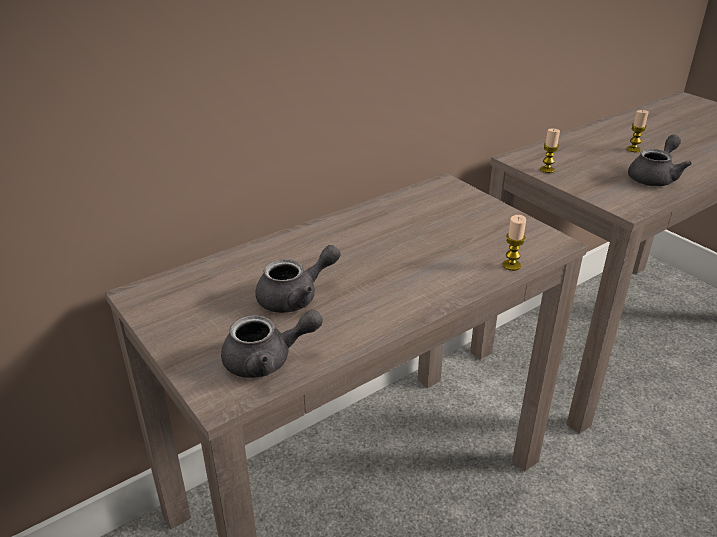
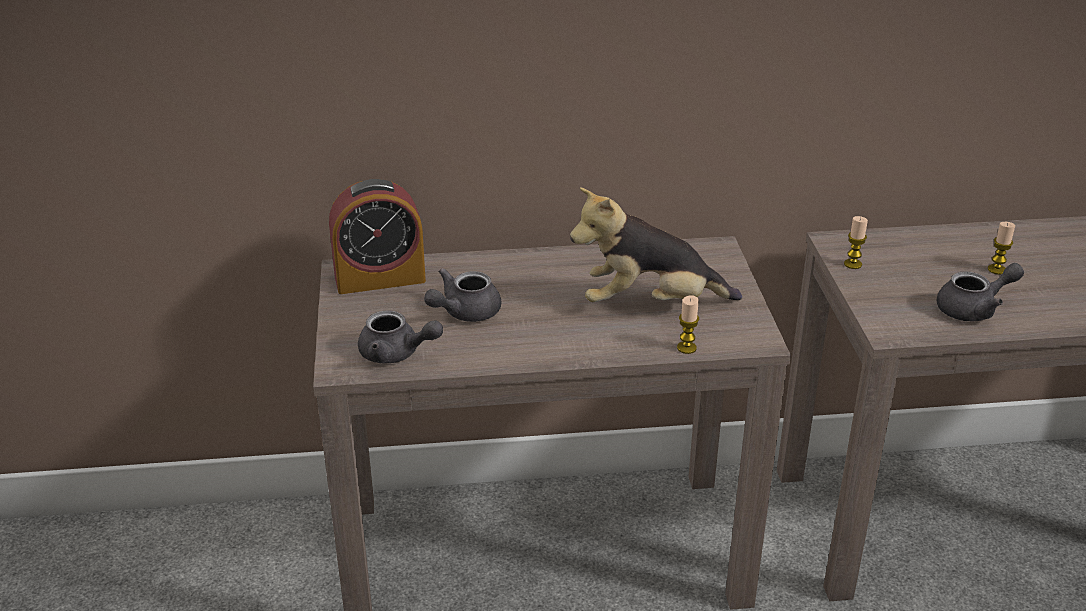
camera: 30 degrees right, 0 degrees up
grey teapot [255,245,340,313] -> grey teapot turned 135 degrees clockwise [424,268,501,322]
none -> alarm clock [329,179,426,294]
none -> plush toy [570,188,742,302]

